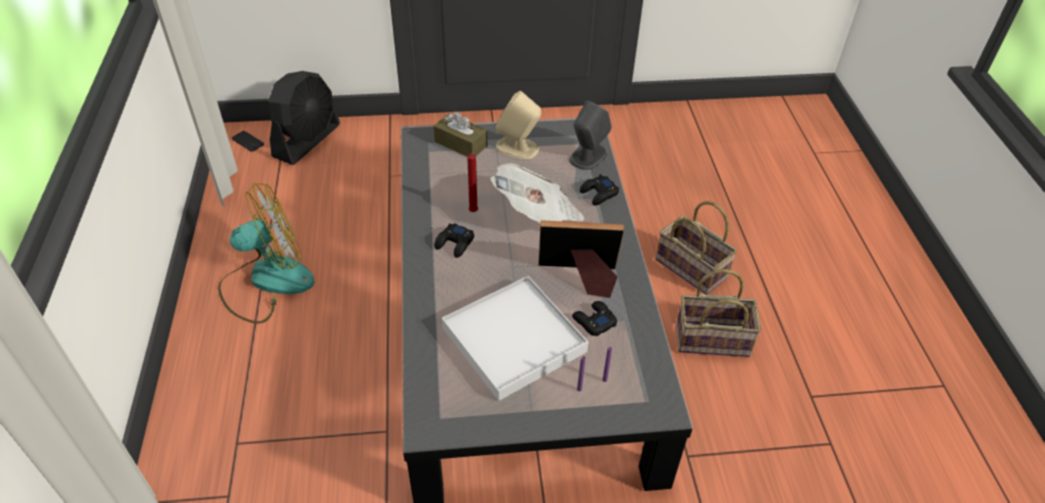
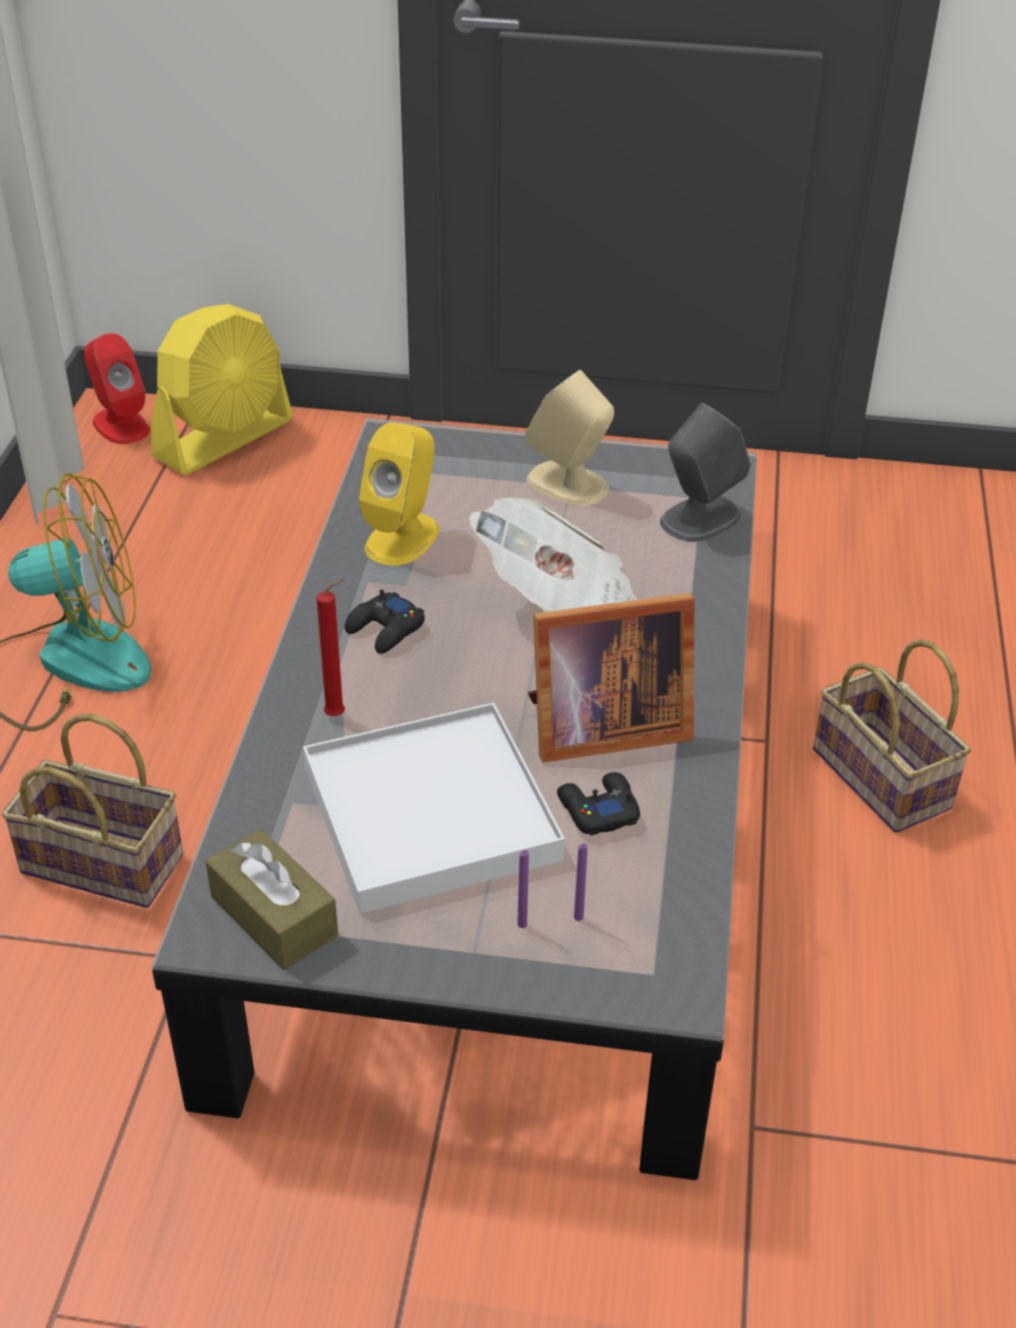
camera: 15 degrees right, 5 degrees down
phone [232,131,264,152] -> red speaker [84,333,150,444]
black fan [268,71,340,165] -> yellow fan [151,304,293,475]
brown tissue box [434,112,487,157] -> brown tissue box moved to [206,829,338,970]
red candle [467,147,479,212] -> red candle moved to [317,579,345,716]
picture frame [539,220,624,298] -> picture frame turned 150 degrees clockwise [528,593,695,763]
black game controller [580,174,619,205] -> none
basket [676,269,761,357] -> basket moved to [1,713,183,908]
none -> yellow speaker [359,423,439,566]

